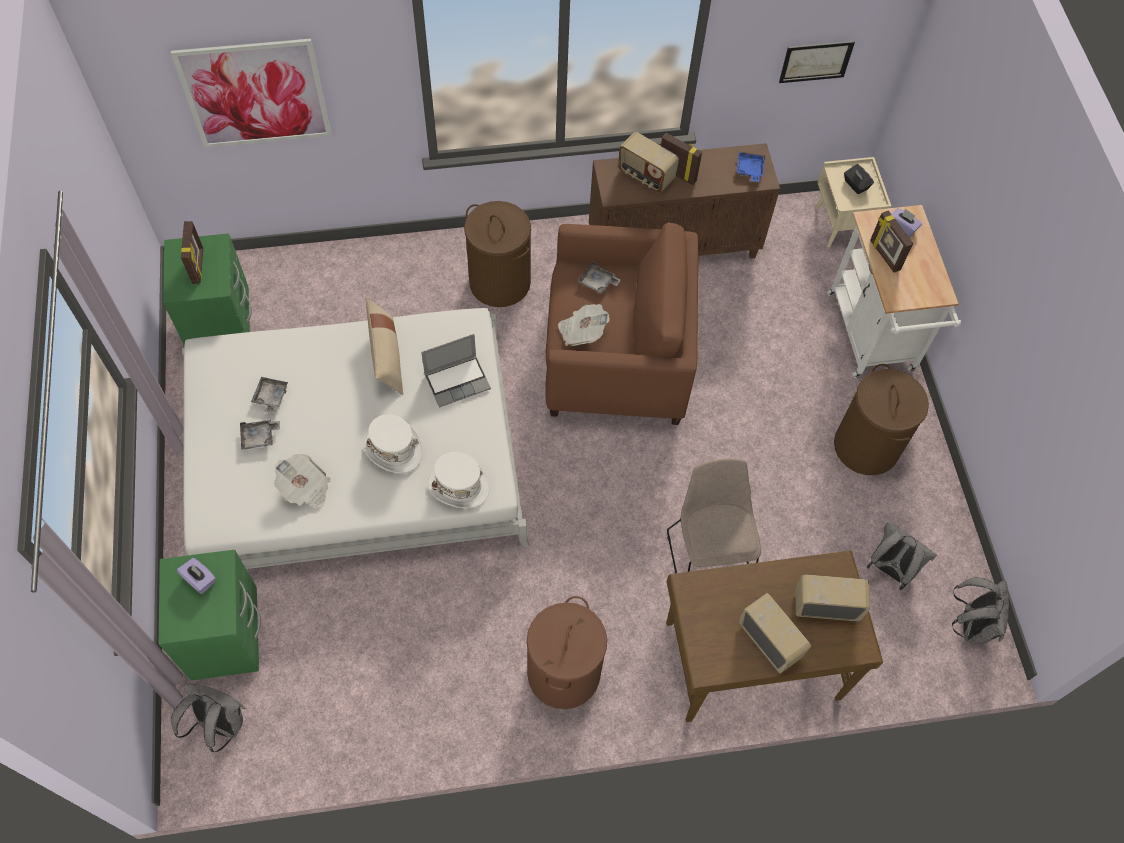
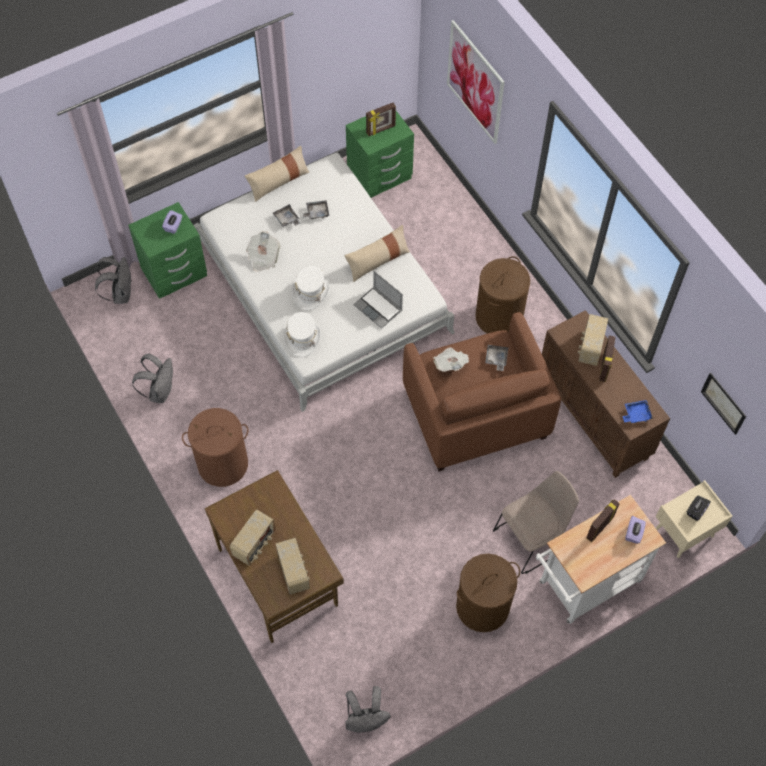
camera: 70 degrees right, 0 degrees up
beige chair [667,458,761,573] -> beige chair moved to [493,471,579,574]
grey backpack [867,521,937,590] -> grey backpack moved to [132,354,173,403]
none -> beige pillow [245,146,309,202]

